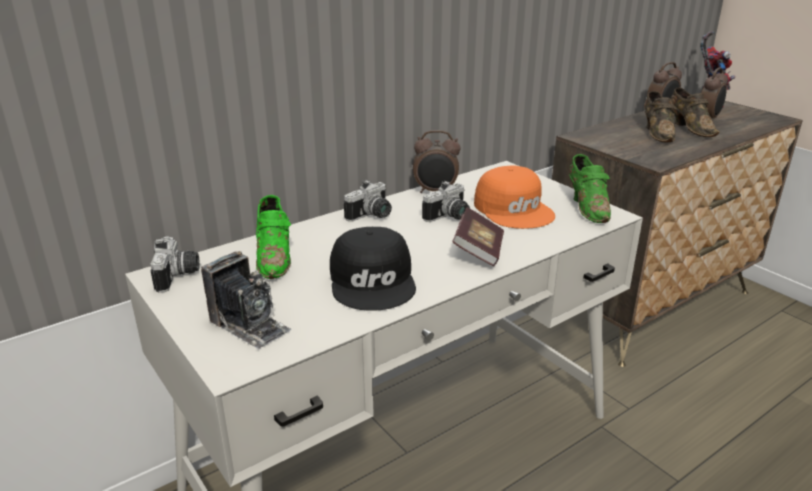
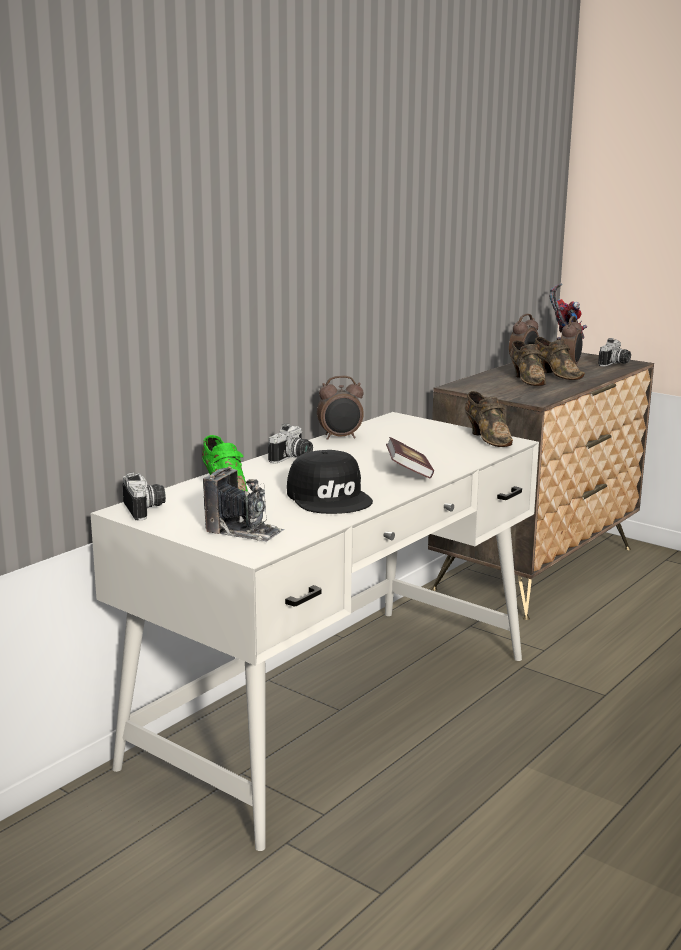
camera: 15 degrees left, 10 degrees down
camera [422,181,470,222] -> camera moved to [598,338,631,367]
orange cap [474,166,555,229] -> none
green shoe [569,154,611,223] -> brown shoe [465,391,513,447]

